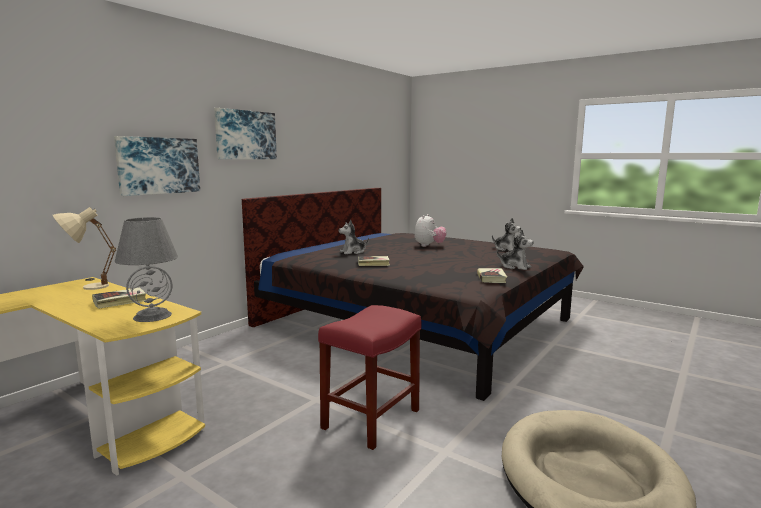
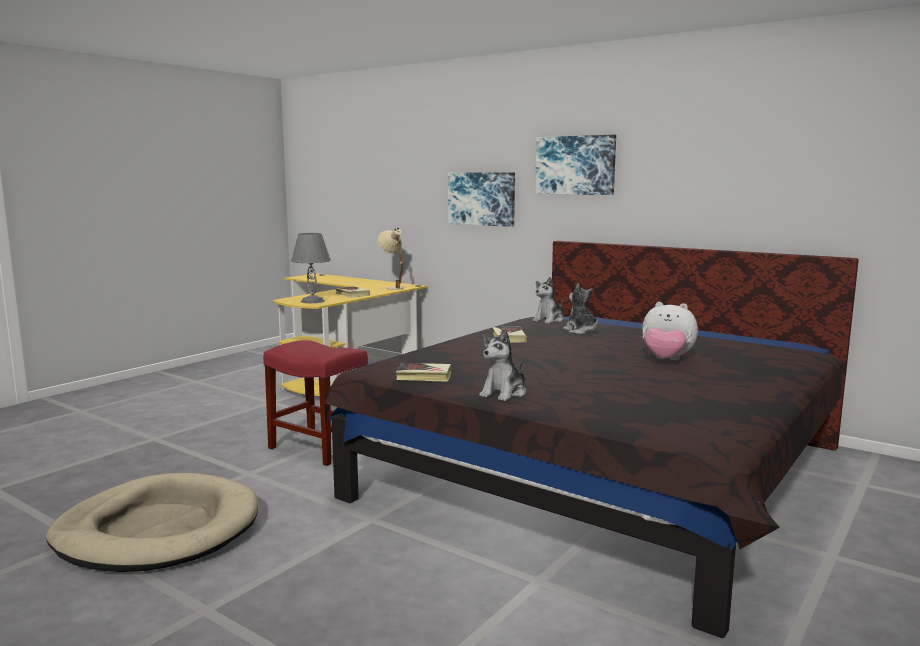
camera: 90 degrees right, 0 degrees up
plush toy [492,218,521,251] -> plush toy moved to [533,277,564,324]

